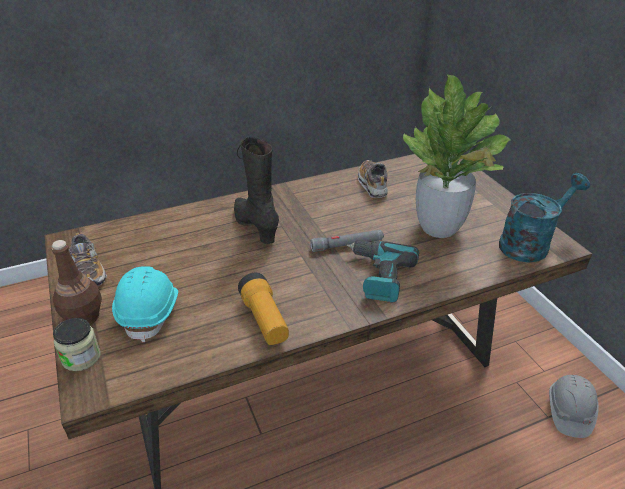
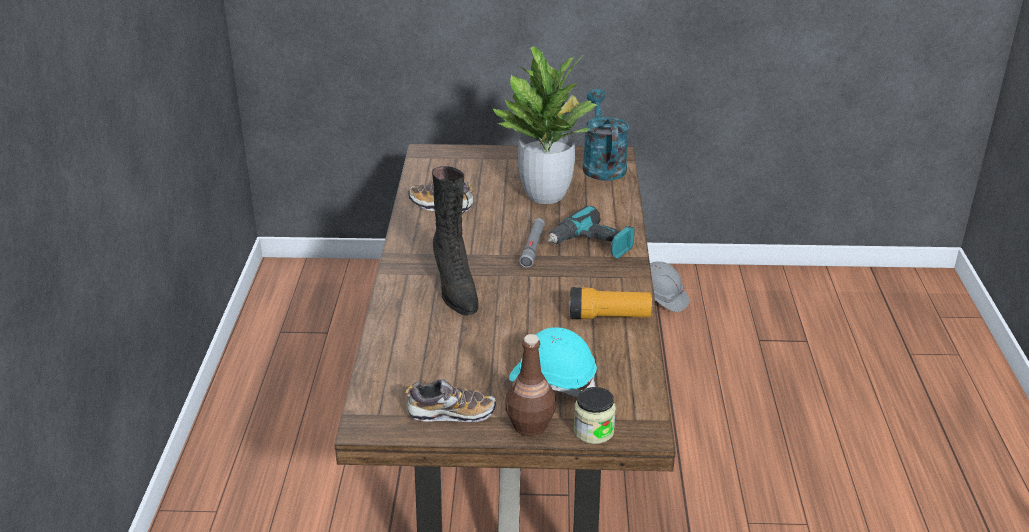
camera: 65 degrees left, 5 degrees down
black boot [234,136,279,244] -> black boot turned 105 degrees counterclockwise [432,166,478,316]

